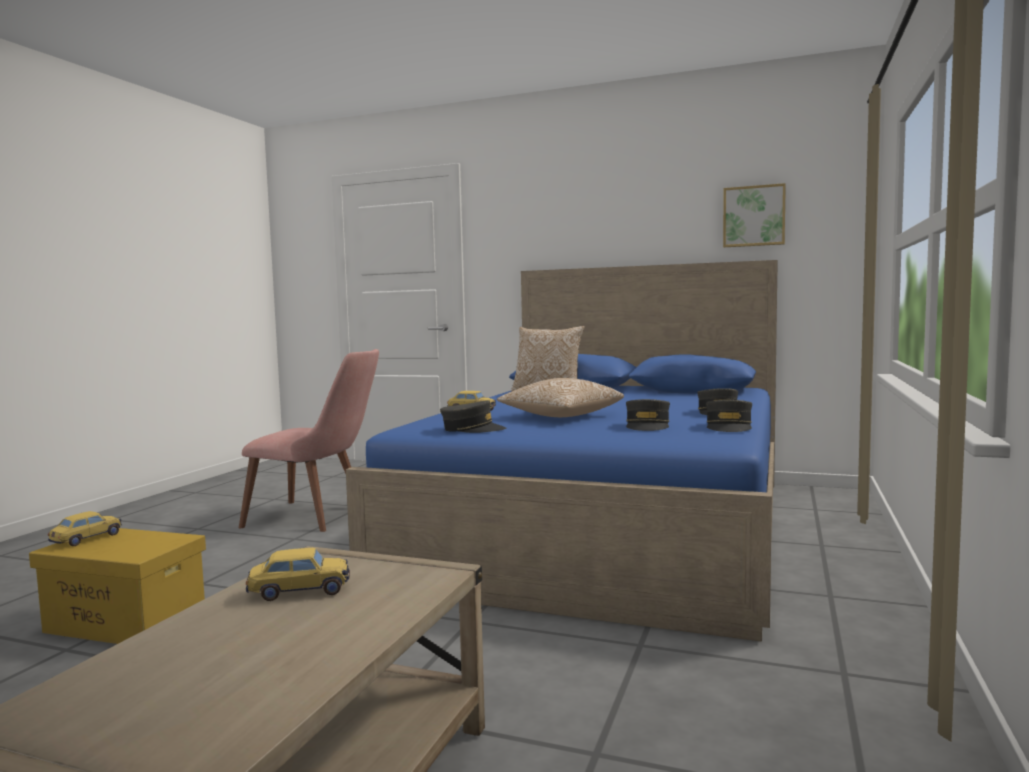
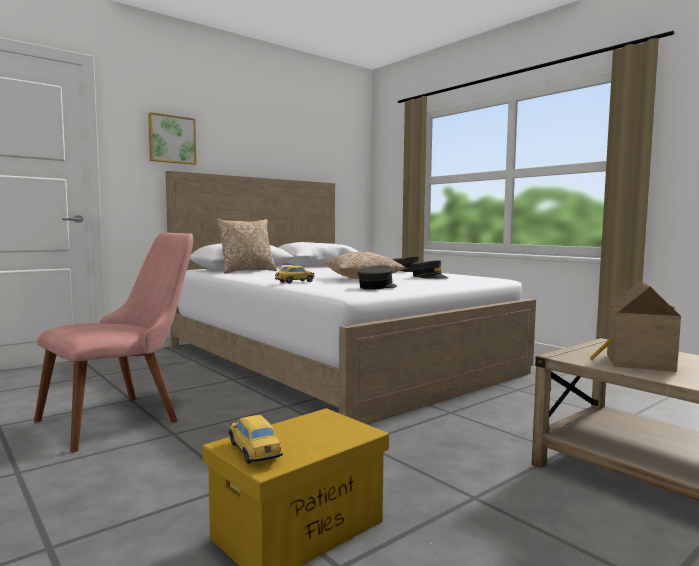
camera: 60 degrees left, 0 degrees up
toy car [246,548,350,601] -> toy house [590,281,681,372]
blue bed [346,260,778,642] -> white bed [166,171,536,425]
grey cap [706,400,752,432] -> none
picture [723,183,786,247] -> picture moved to [148,112,196,165]

